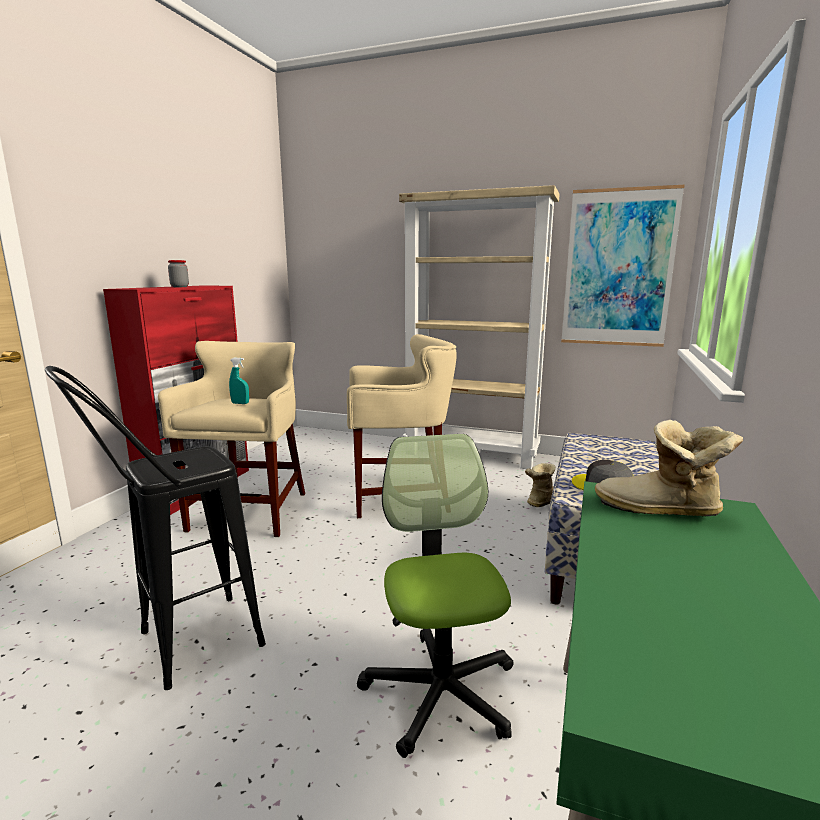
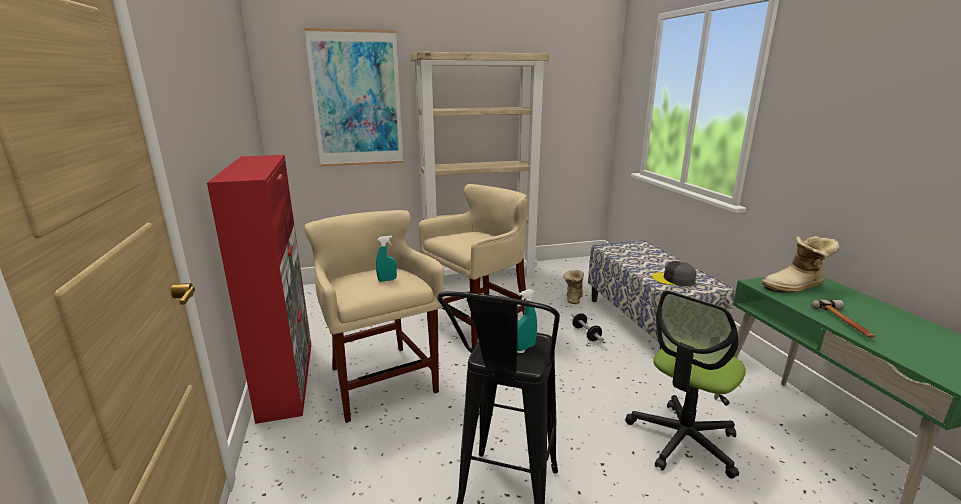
camera: 35 degrees left, 5 degrees up
jar [168,260,189,287] -> none
office chair [357,434,514,758] -> office chair turned 90 degrees counterclockwise [625,290,746,479]
picture [561,185,685,347] -> picture moved to [304,28,404,167]
none -> turquoise spray bottle [517,289,537,351]
none -> dumbbell [572,313,604,342]
none -> hammer [811,300,876,338]

